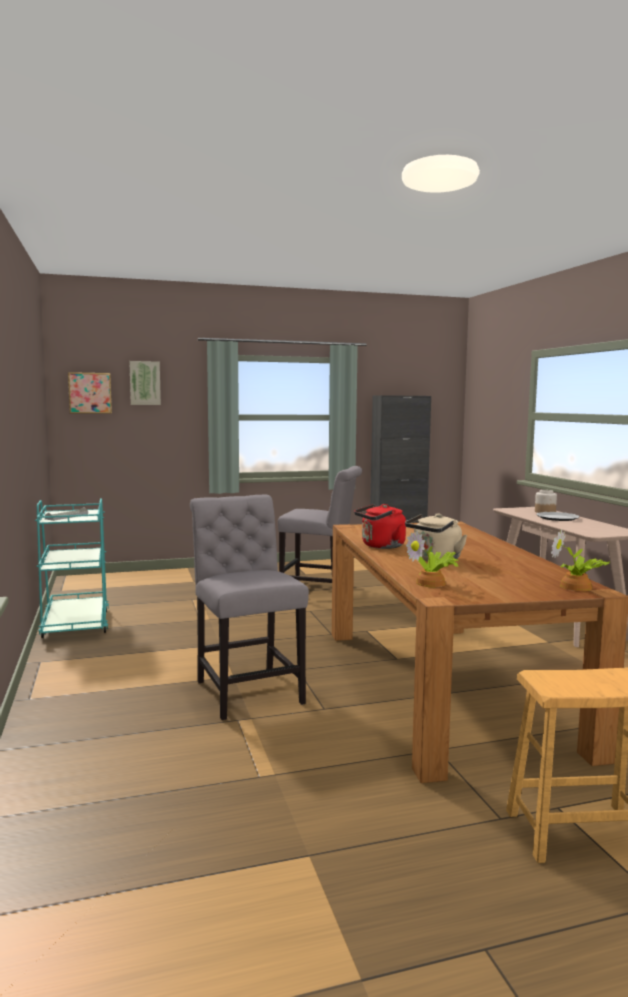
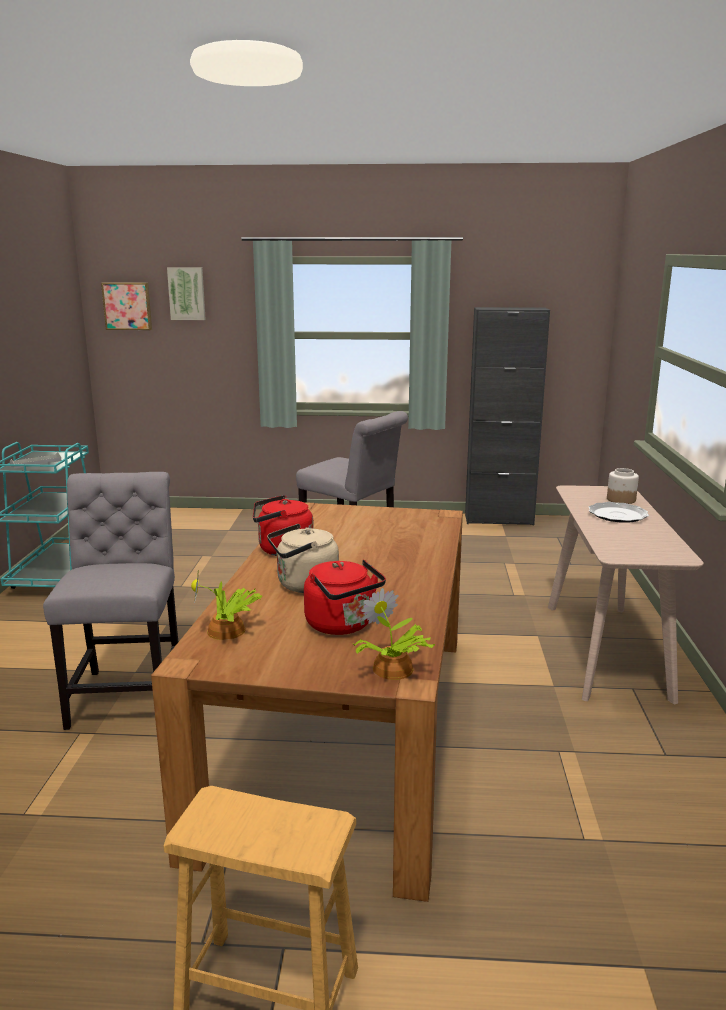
camera: 20 degrees right, 10 degrees up
none -> red kettle [304,560,386,635]

